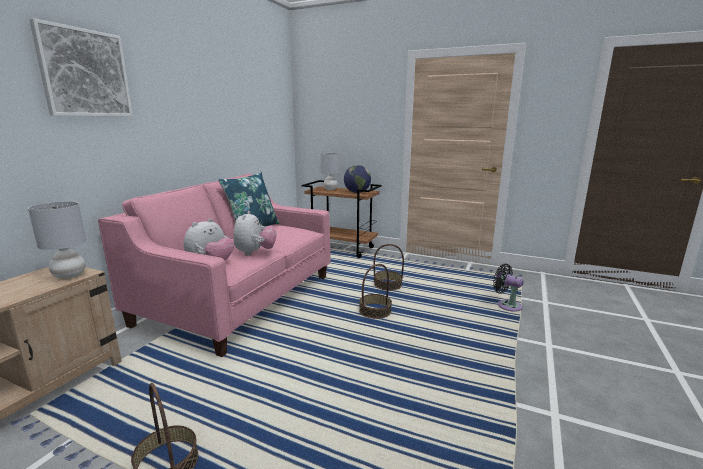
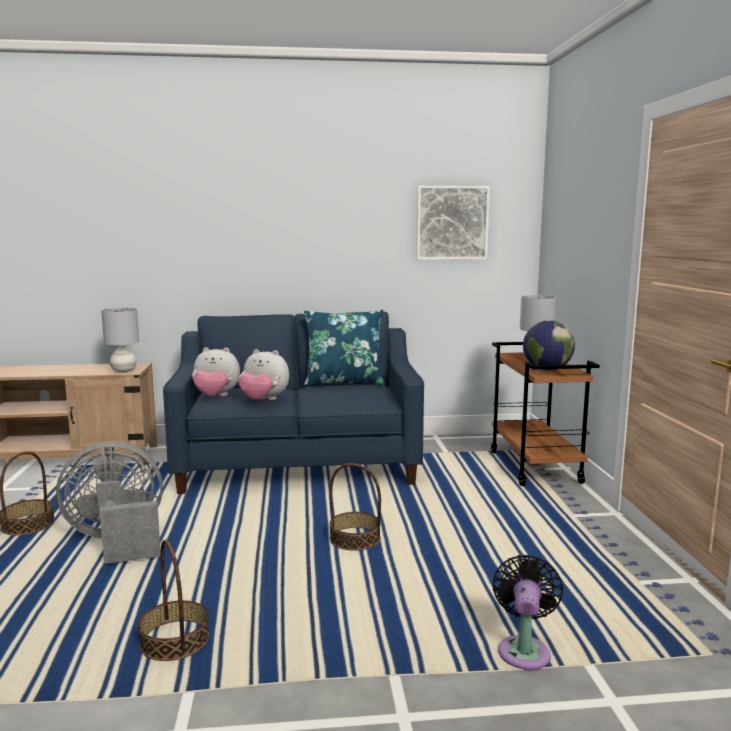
camera: 60 degrees right, 5 degrees down
picture [29,18,133,117] -> picture moved to [416,186,490,260]
pink sofa [98,174,331,357] -> blue sofa [163,312,424,494]
plush toy [233,211,276,256] -> plush toy turned 45 degrees clockwise [238,349,289,400]
basket [373,244,404,291] -> basket moved to [138,540,210,661]
none -> grey fan [56,441,163,564]

